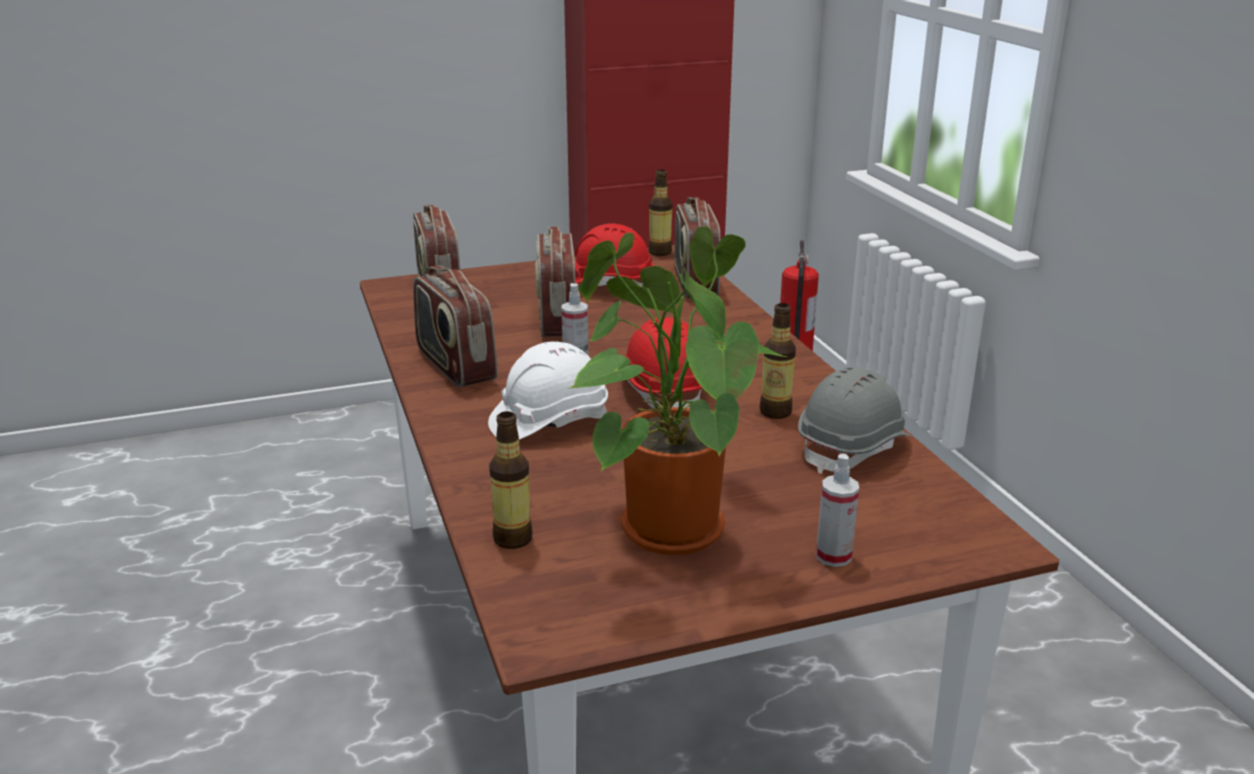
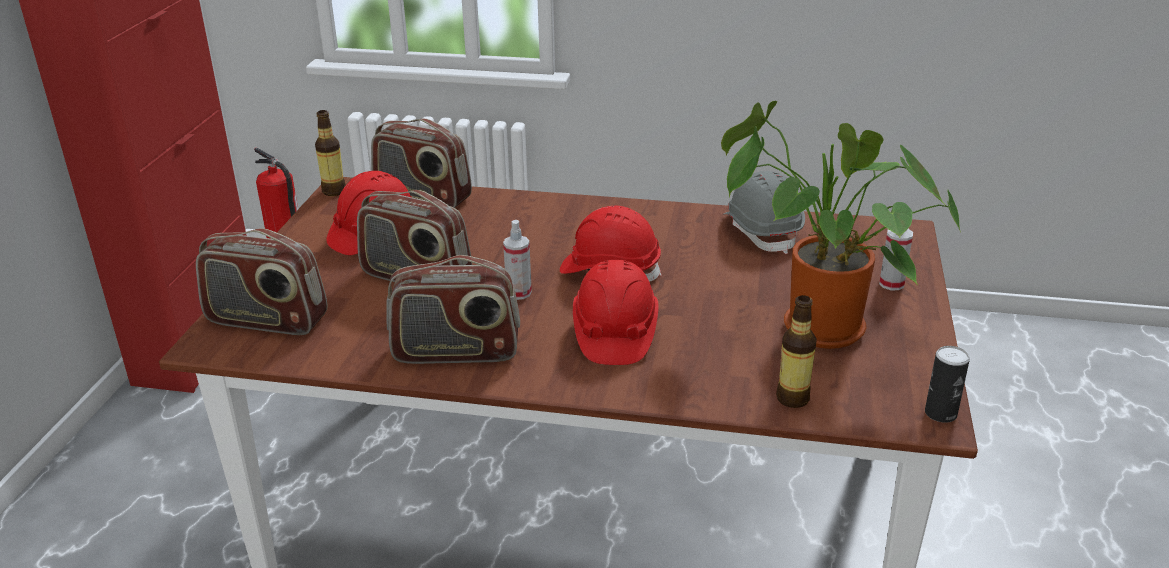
camera: 60 degrees left, 5 degrees up
white hard hat [488,341,608,440] -> red hard hat [573,260,658,365]
bottle [760,303,796,419] -> none
none -> can [925,346,970,423]

